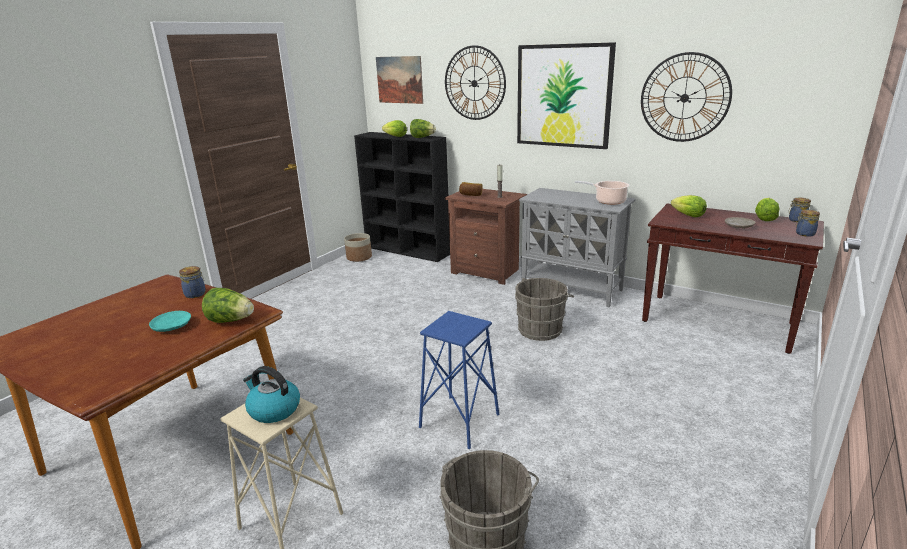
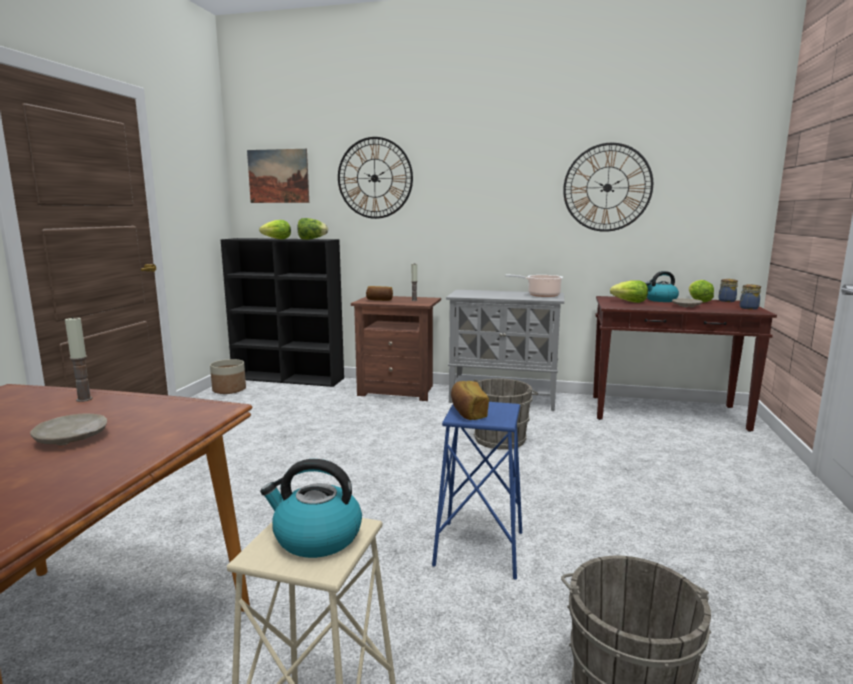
camera: 20 degrees left, 10 degrees down
turquoise plate [149,311,191,332] -> beige plate [30,414,107,445]
jar [179,266,206,298] -> candle [65,316,93,402]
lettuce [202,288,254,323] -> none
picture [517,42,616,149] -> none
none -> bread [451,381,489,420]
none -> kettle [646,271,679,302]

